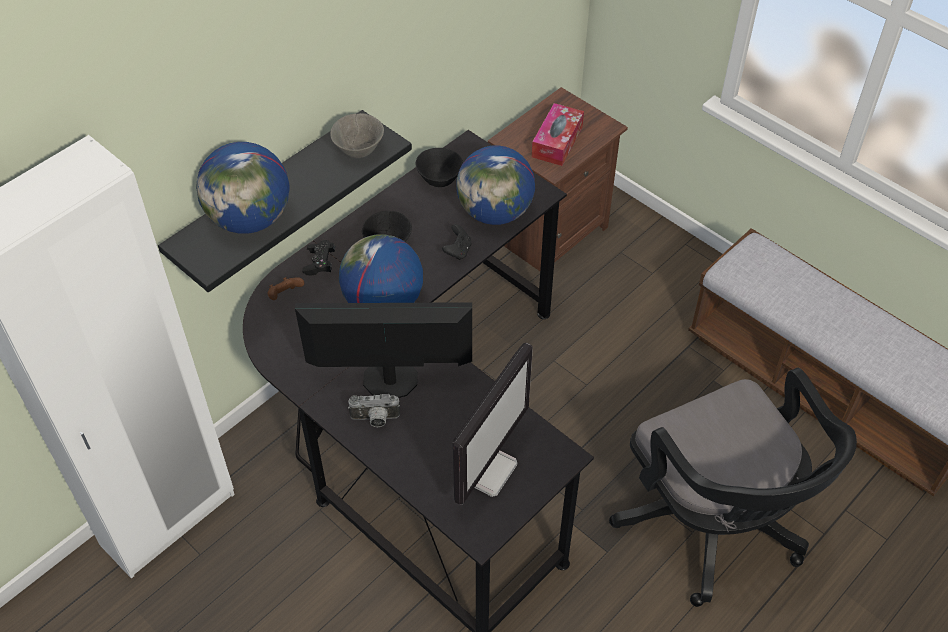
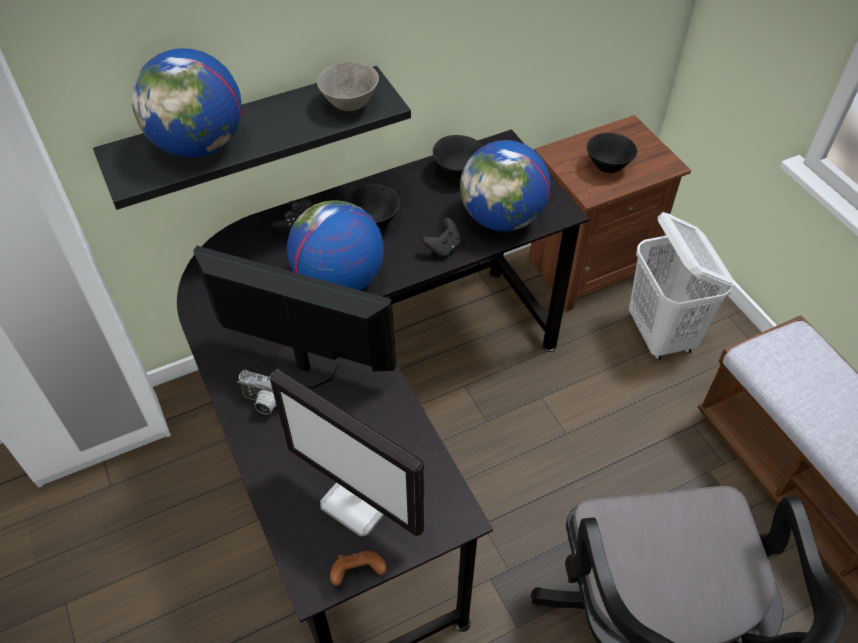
camera: 20 degrees right, 0 degrees up
brown game controller [268,277,304,300] -> brown game controller moved to [330,551,387,586]
monitor [453,343,533,505] -> monitor turned 75 degrees clockwise [270,369,425,536]
tissue box [532,103,584,166] -> black bowl [587,133,637,173]
none -> white laundry basket [629,212,734,360]

